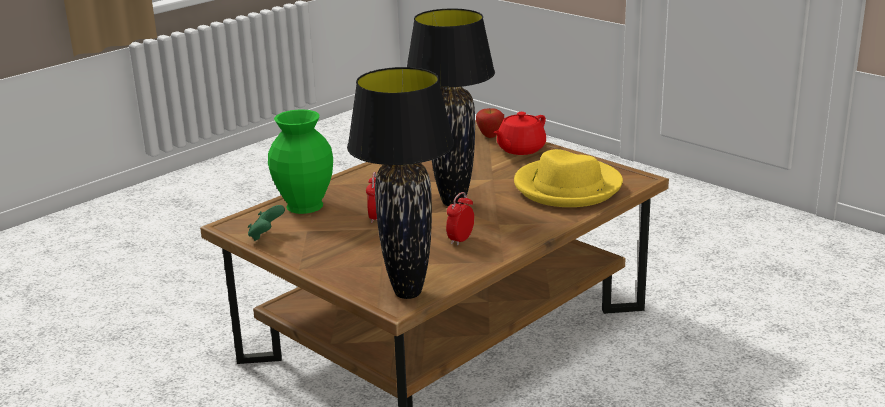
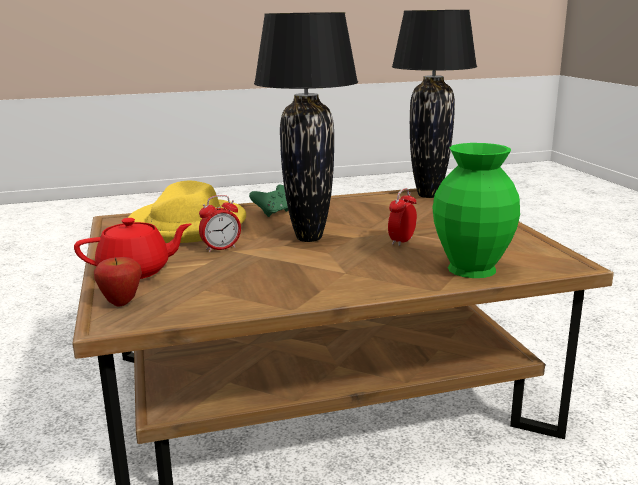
camera: 150 degrees left, 5 degrees down
green game controller [248,205,285,241] -> green game controller moved to [249,184,288,217]
alarm clock [446,192,474,246] -> alarm clock moved to [199,195,241,252]

